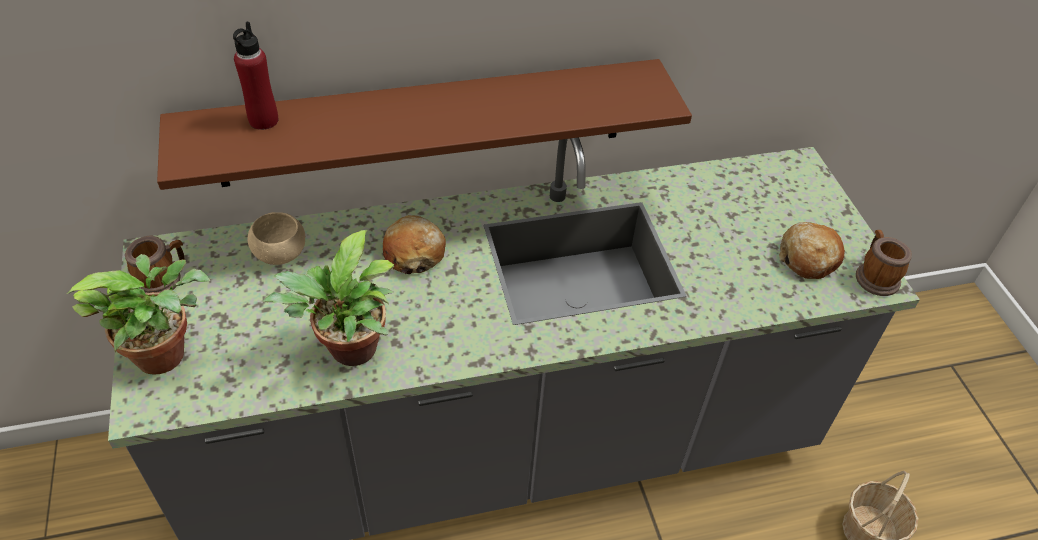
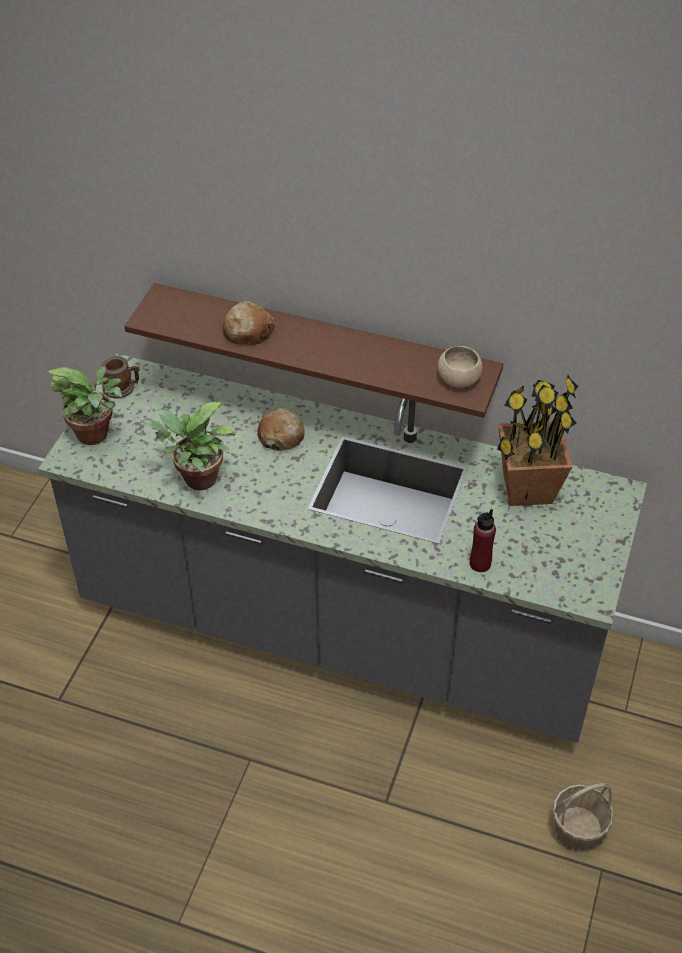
camera: 35 degrees right, 0 degrees up
red bottle [233,22,278,130] -> red bottle moved to [470,509,496,572]
beige bowl [247,212,305,265] -> beige bowl moved to [438,346,482,388]
bread [779,222,845,279] -> bread moved to [223,301,275,345]
mug [856,230,912,296] -> none
none -> potted plant [497,375,578,506]

